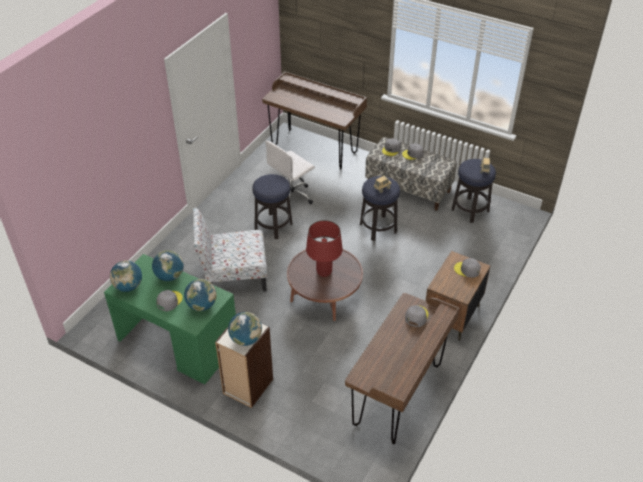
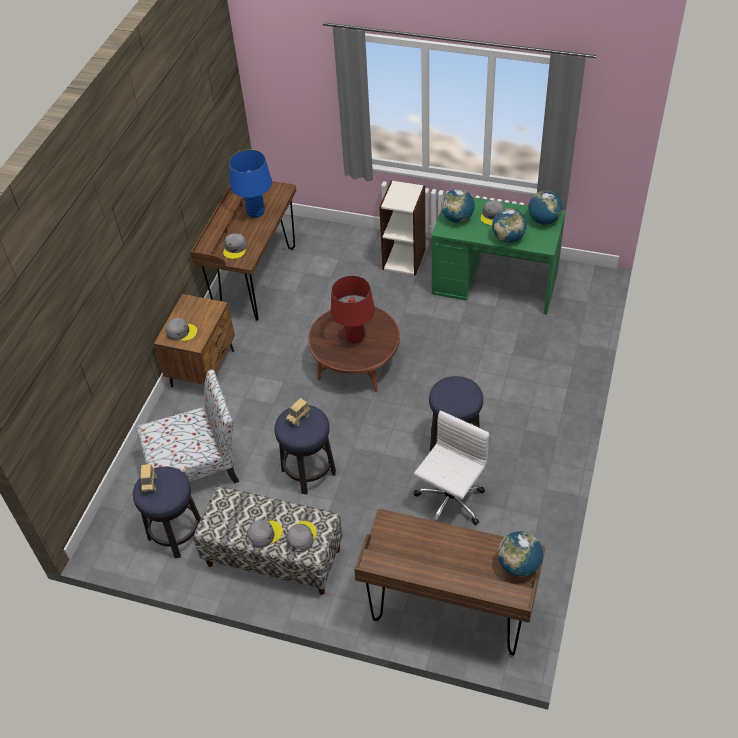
camera: 170 degrees right, 5 degrees up
chair [192,208,267,292] -> chair moved to [137,369,239,483]
globe [228,312,262,346] -> globe moved to [498,531,543,577]
none -> blue table lamp [229,150,272,218]

